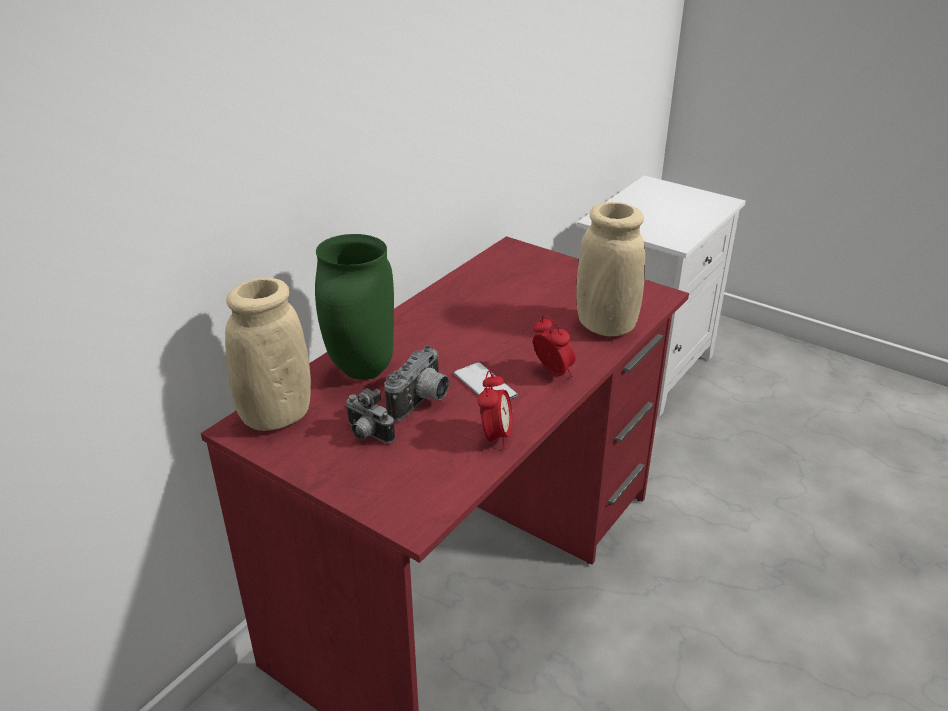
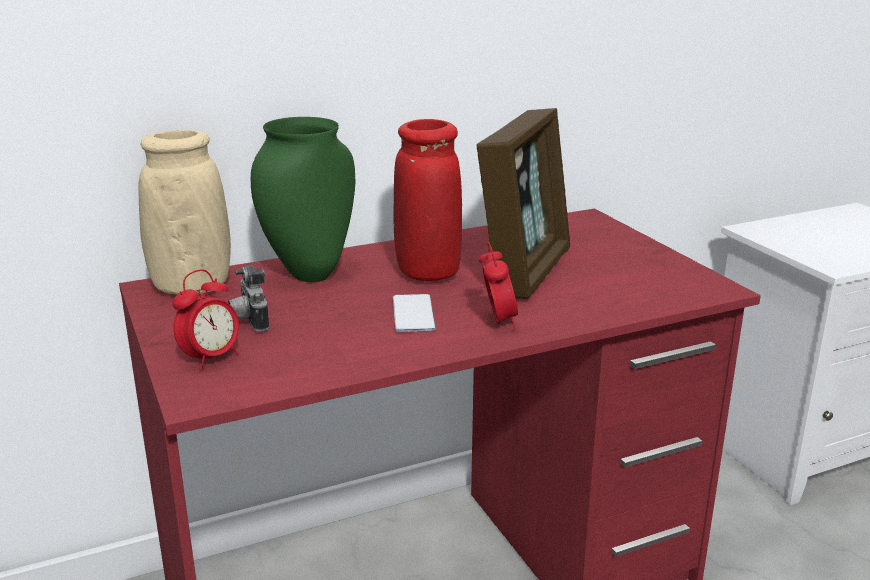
camera: 30 degrees right, 10 degrees down
camera [384,346,449,421] -> none
alarm clock [478,371,513,449] -> alarm clock moved to [172,269,239,370]
beige vase [576,202,645,336] -> none
none -> red vase [393,119,462,281]
none -> picture frame [477,108,570,299]

